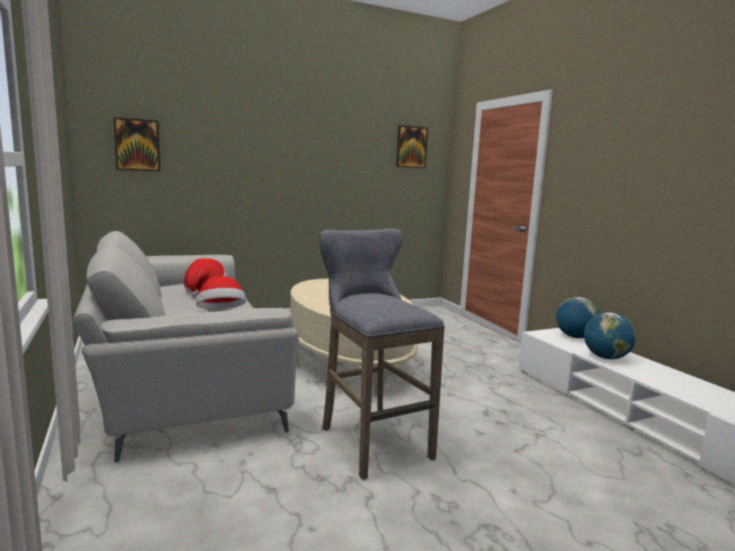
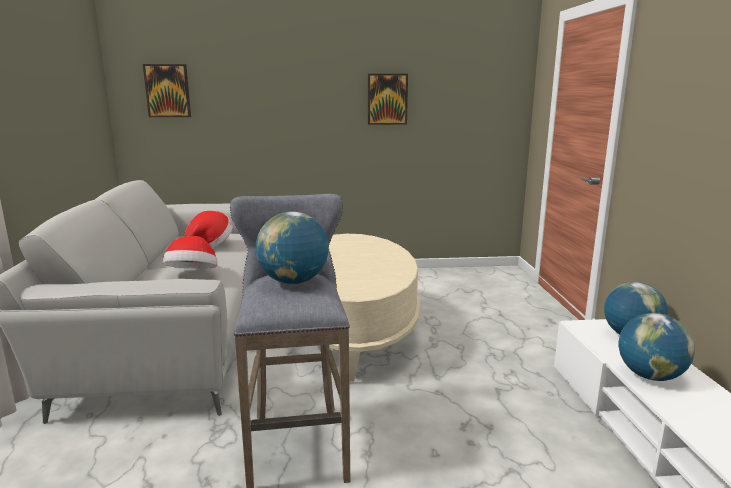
camera: 20 degrees right, 5 degrees up
picture [396,125,428,168] -> picture moved to [368,74,408,125]
none -> globe [256,211,329,284]

